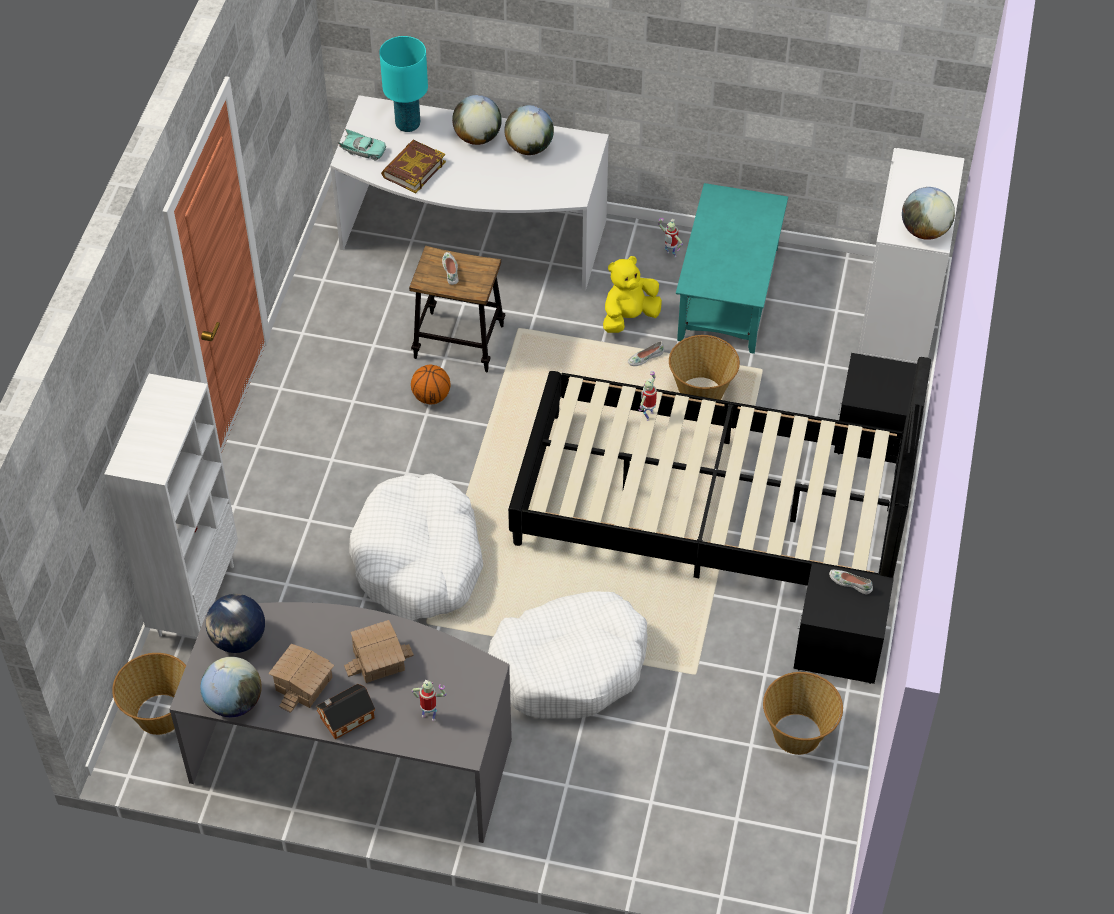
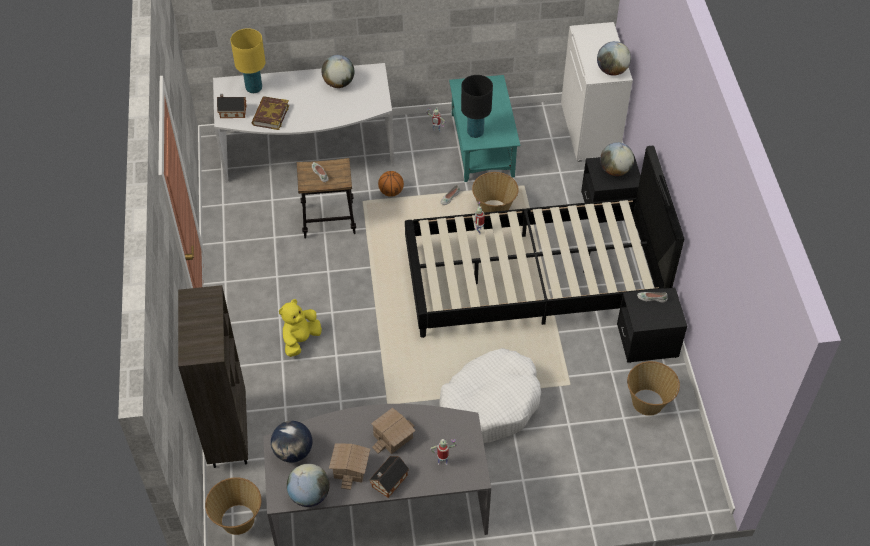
camera: 20 degrees left, 0 degrees up
white bookcase [104,374,238,637] -> brown bookcase [178,285,248,468]
turquoise toy car [338,129,386,161] -> toy house [217,94,247,118]
white dog bed [349,473,483,620] -> none
turquoise table lamp [379,36,428,132] -> yellow table lamp [230,28,266,93]
basketball [411,365,450,404] -> basketball moved to [378,171,404,197]
globe [452,95,502,145] -> globe moved to [600,142,634,176]
yellow plush toy [603,256,662,333] -> yellow plush toy moved to [279,299,322,357]
none -> black table lamp [461,75,493,138]

